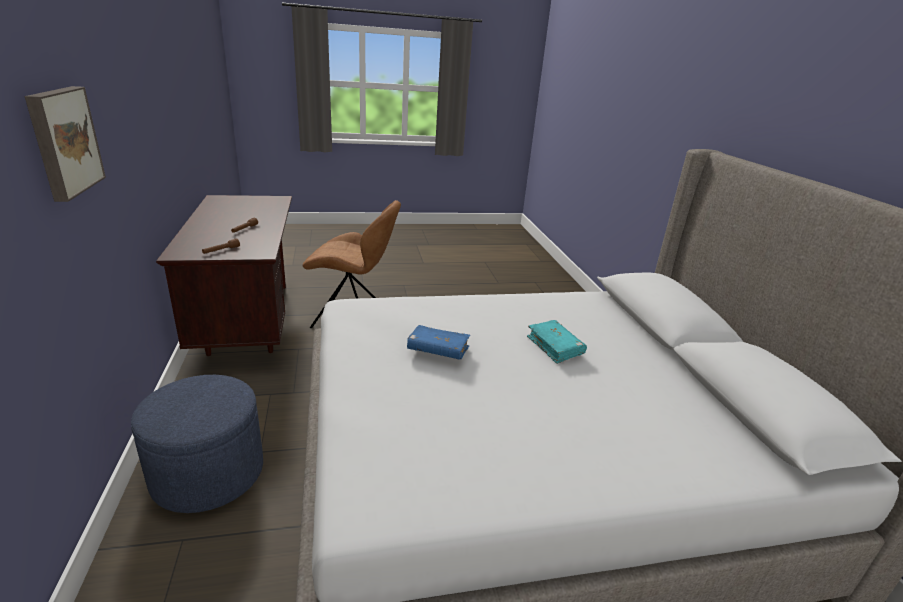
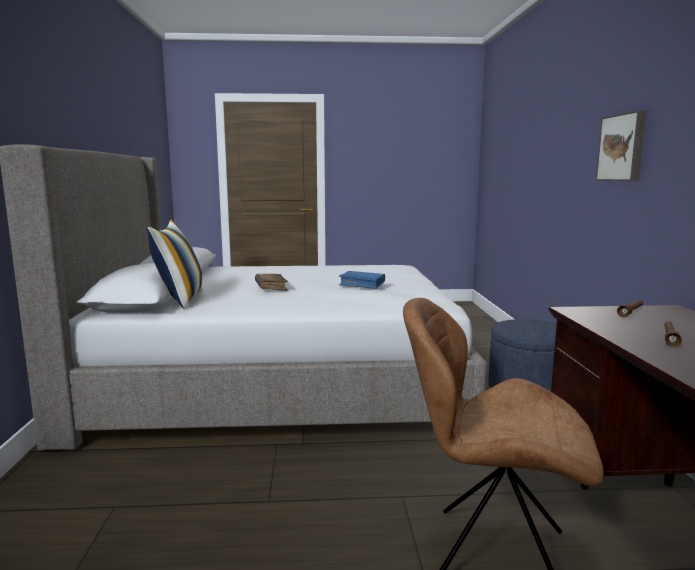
camera: 170 degrees left, 15 degrees down
turquoise book [527,320,587,364] -> brown book [255,274,288,291]
none -> pillow [147,220,202,310]

